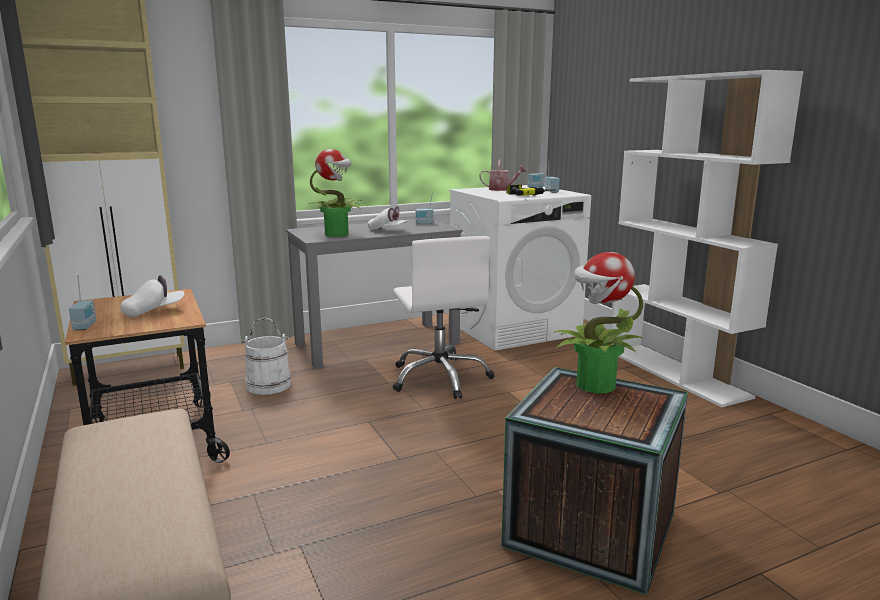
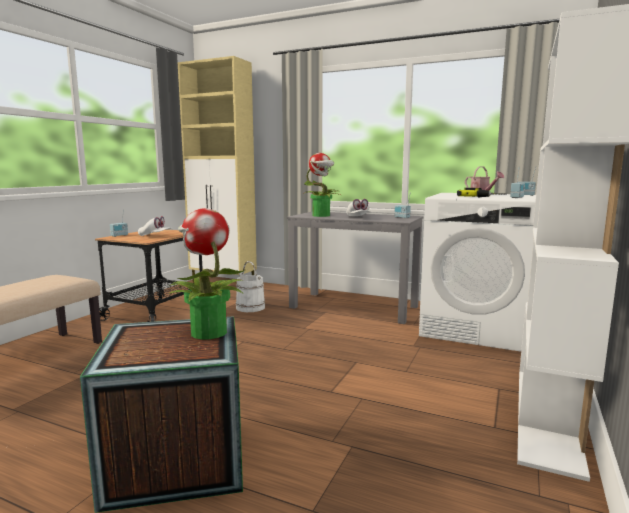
camera: 50 degrees right, 5 degrees down
white office chair [393,236,495,399] -> none

